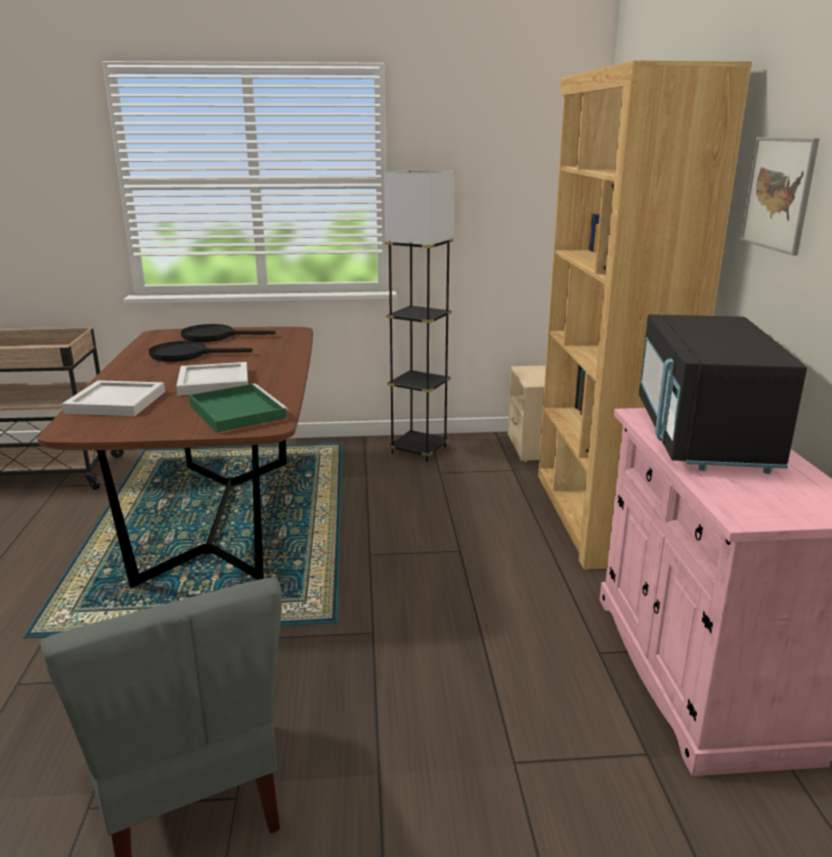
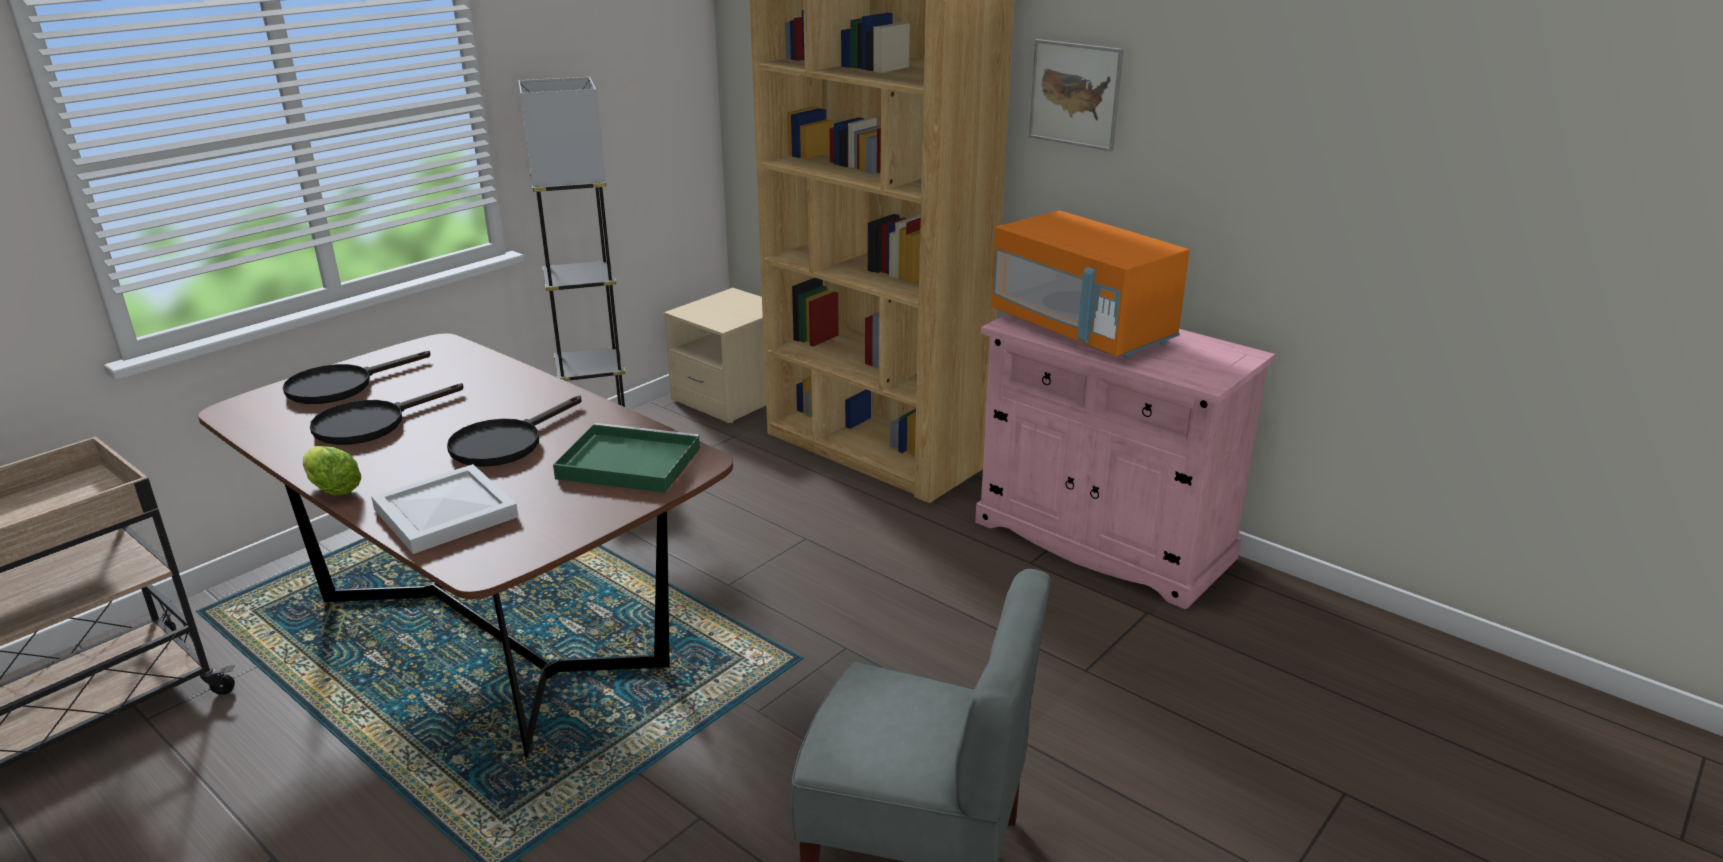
camera: 45 degrees left, 5 degrees up
white tray [176,362,248,396] -> black frying pan [447,395,582,467]
black microwave [639,314,807,474] -> orange microwave [991,210,1190,358]
none -> lettuce [303,446,361,496]

